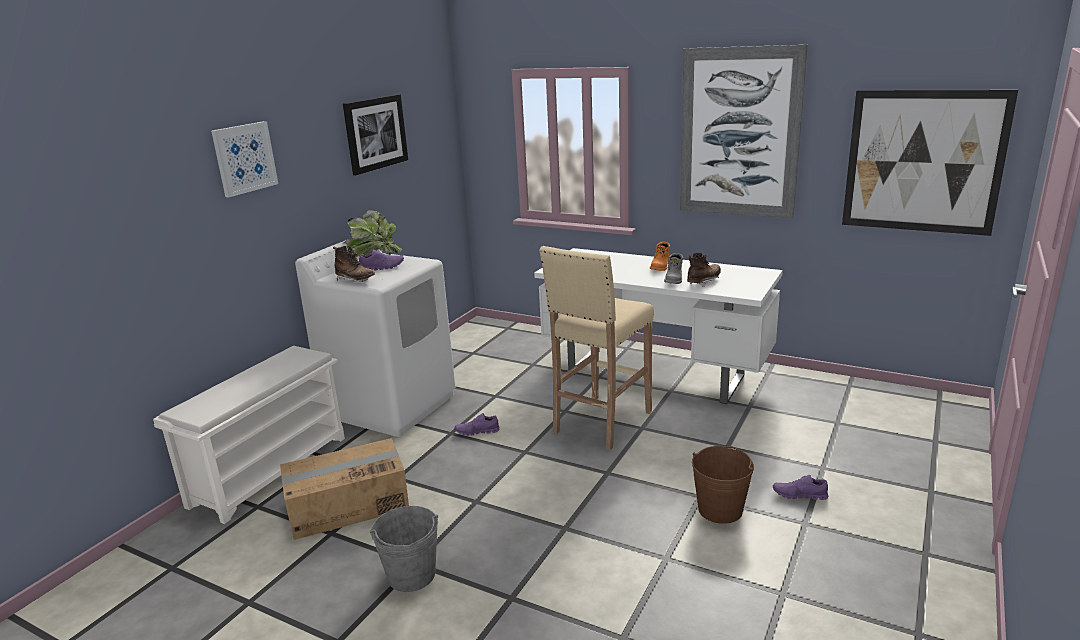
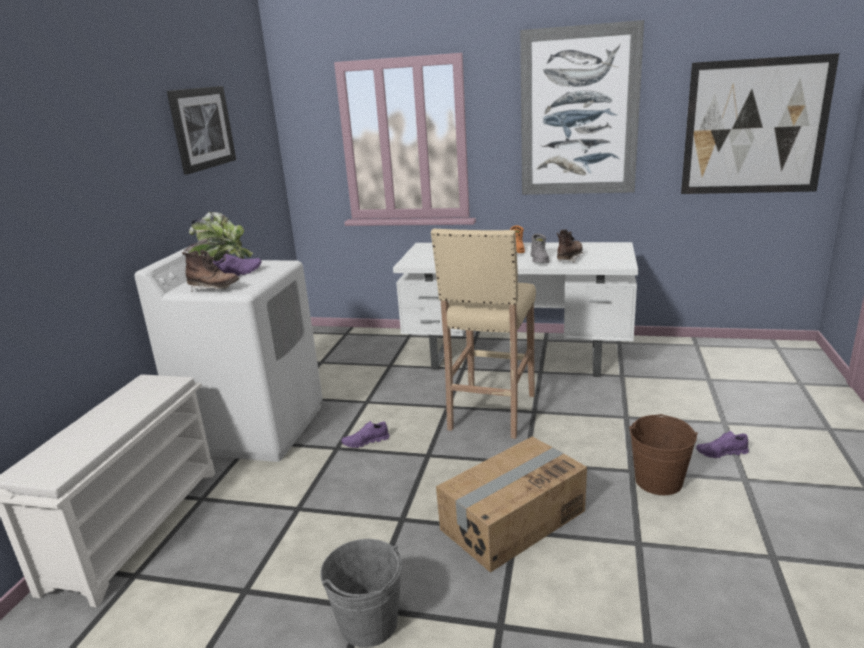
camera: 15 degrees left, 0 degrees up
picture [211,121,278,197] -> none
cardboard box [280,438,409,540] -> cardboard box moved to [436,437,587,573]

